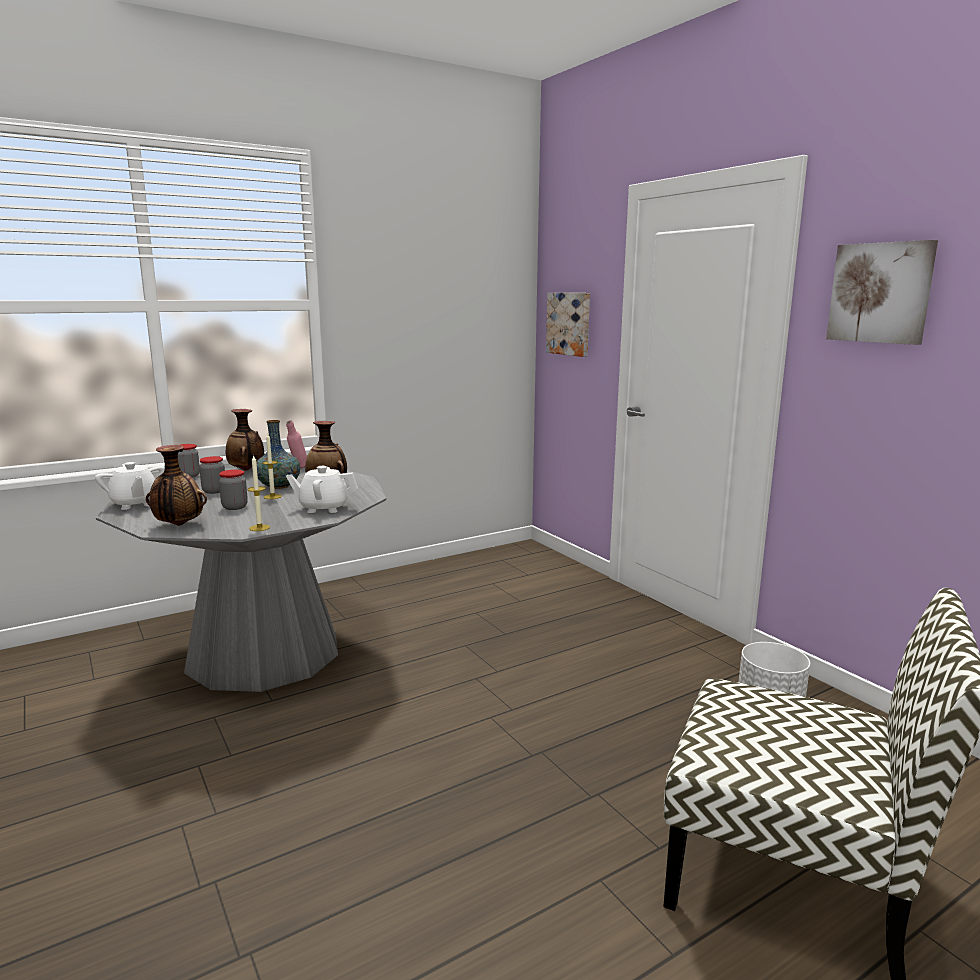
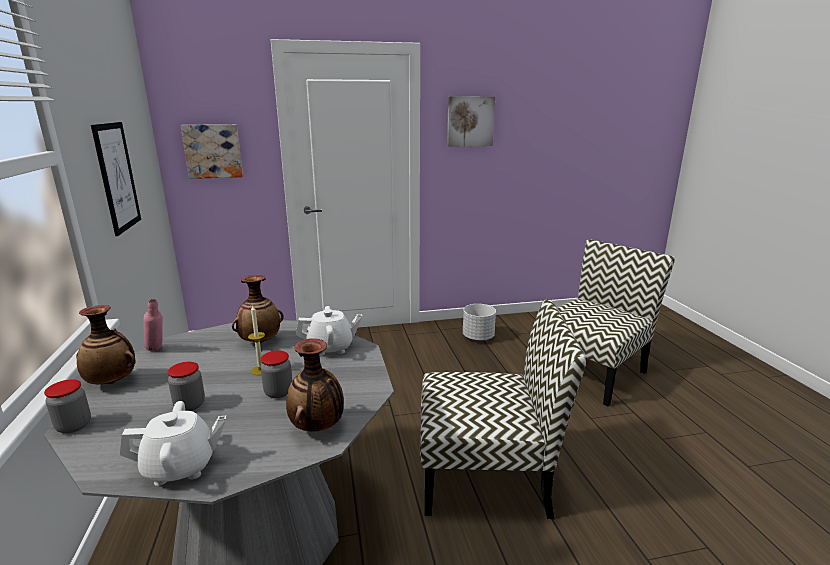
camera: 70 degrees left, 5 degrees up
candle [247,455,270,531] -> none
vase [256,420,300,489] -> none
white teapot [286,466,358,513] -> white teapot turned 120 degrees counterclockwise [296,306,362,356]
none -> picture [91,122,141,236]
none -> chair [420,299,586,519]

